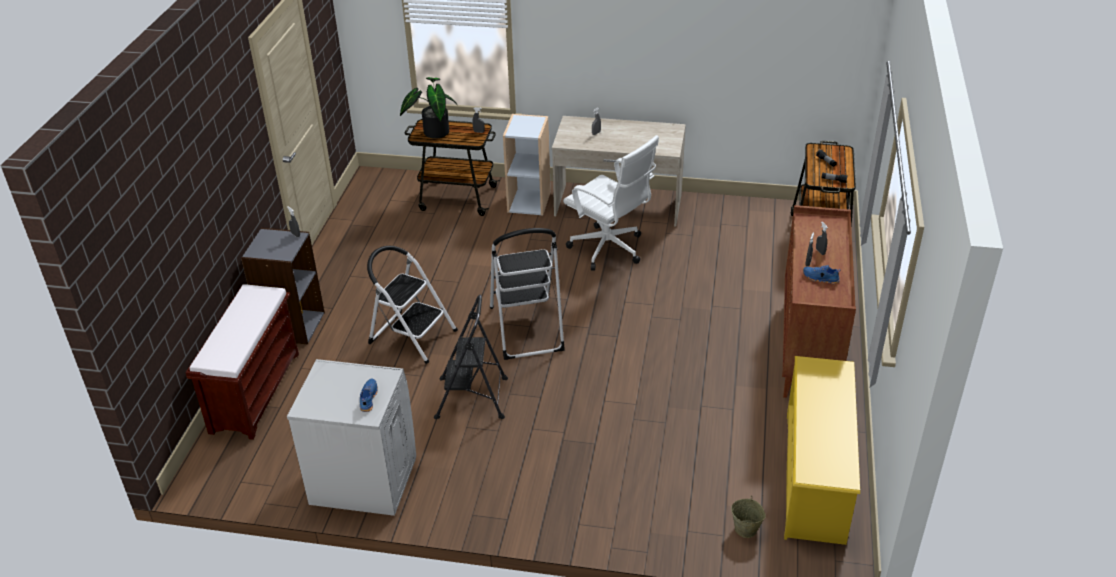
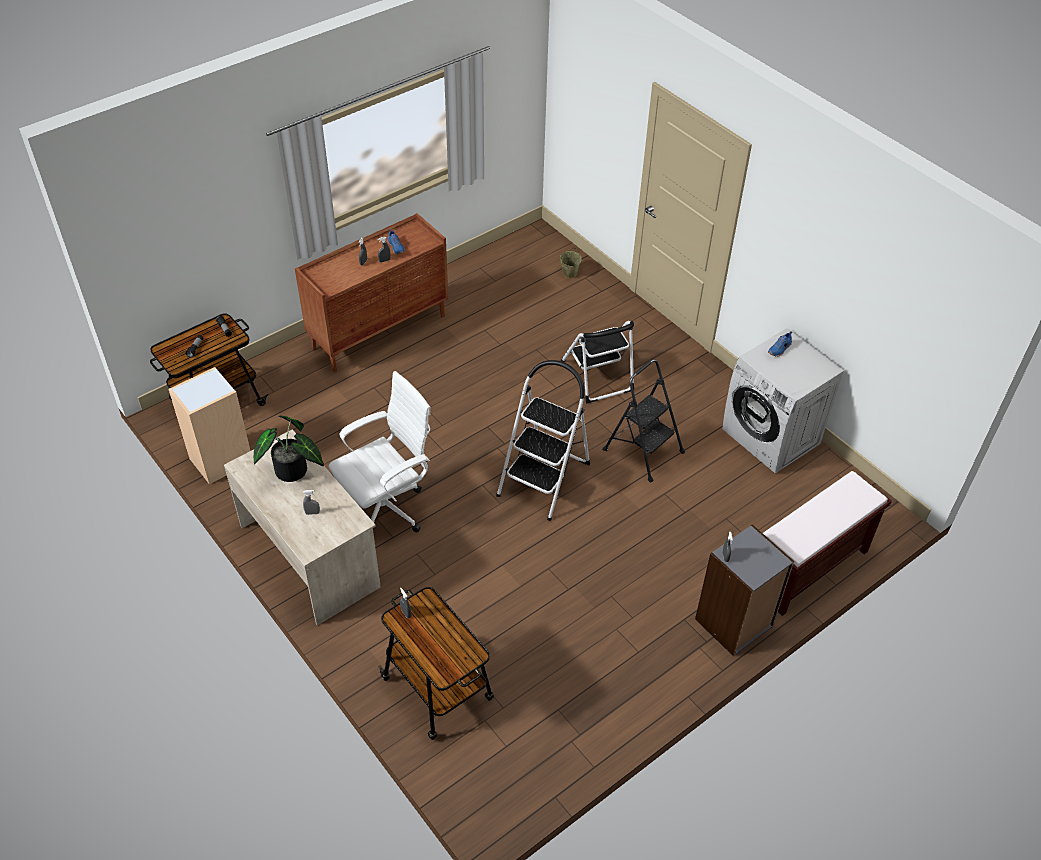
camera: 140 degrees left, 10 degrees up
step ladder [367,246,458,364] -> step ladder moved to [561,321,634,403]
potted plant [400,77,458,139] -> potted plant moved to [254,415,324,482]
bookcase [503,114,551,215] -> bookcase moved to [168,367,250,484]
white office chair [563,135,659,271] -> white office chair turned 60 degrees clockwise [328,371,430,532]
yellow shoe rack [784,356,860,545] -> none

